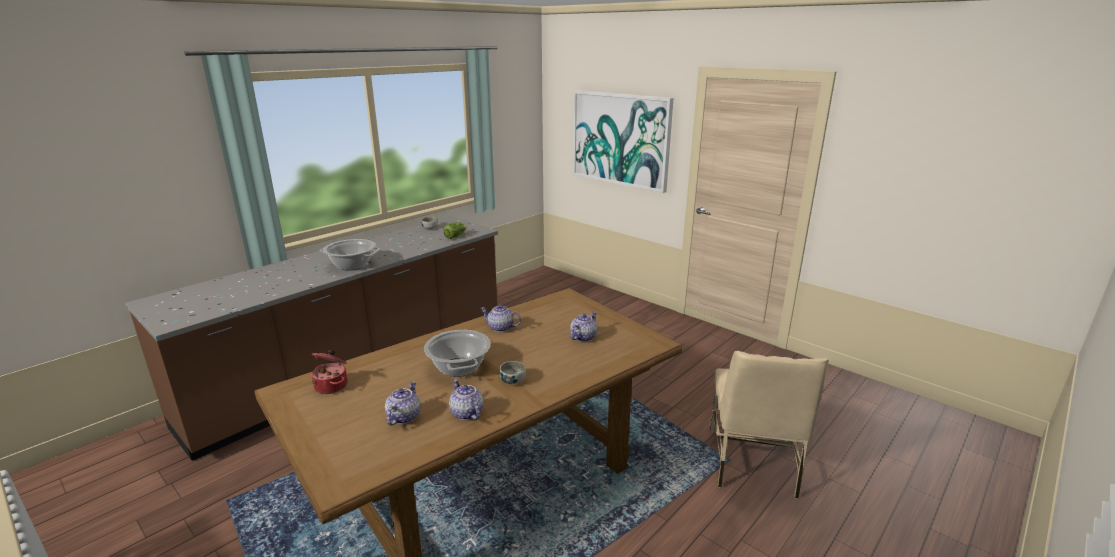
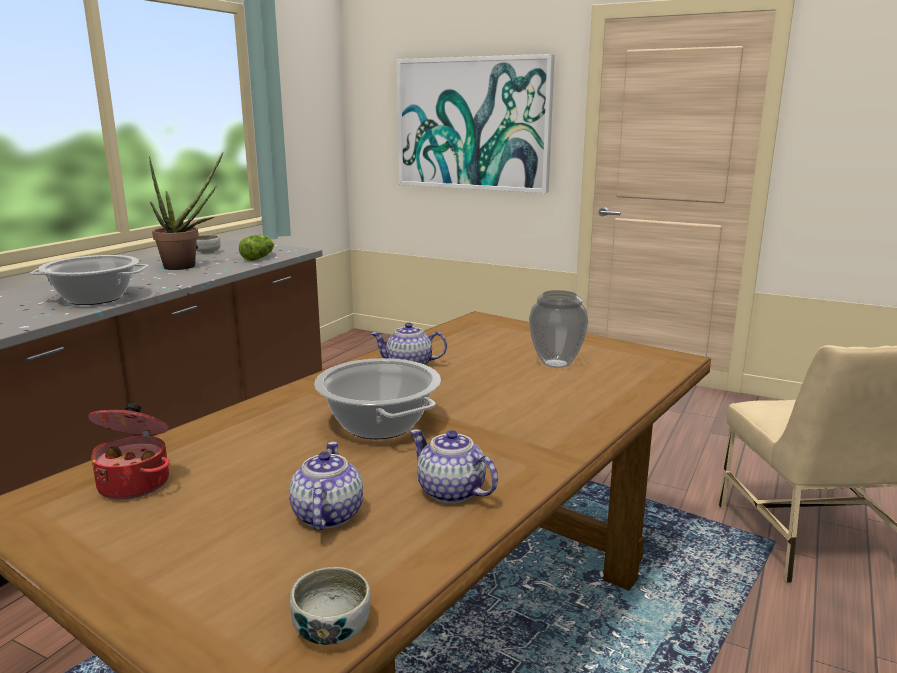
camera: 15 degrees left, 5 degrees down
bowl [499,361,526,384] -> bowl moved to [290,567,371,645]
teapot [570,312,597,342] -> vase [529,290,588,368]
none -> potted plant [149,152,224,270]

